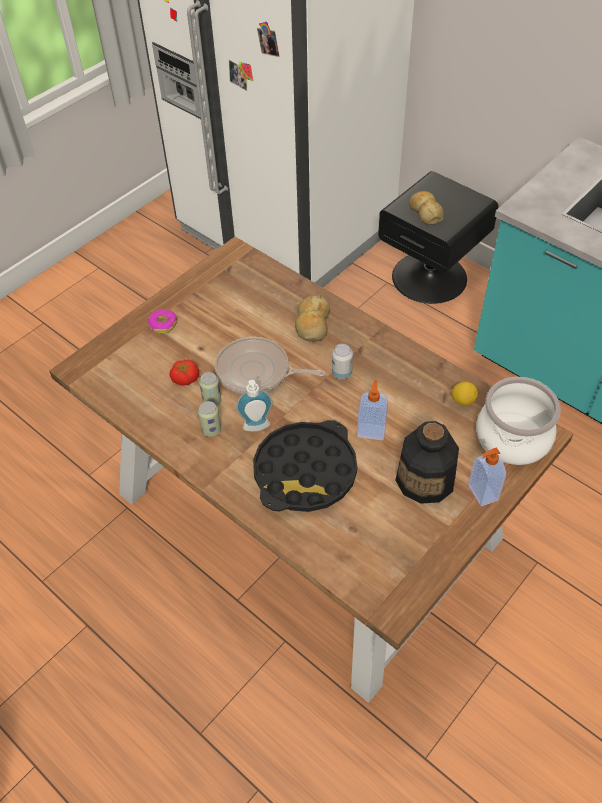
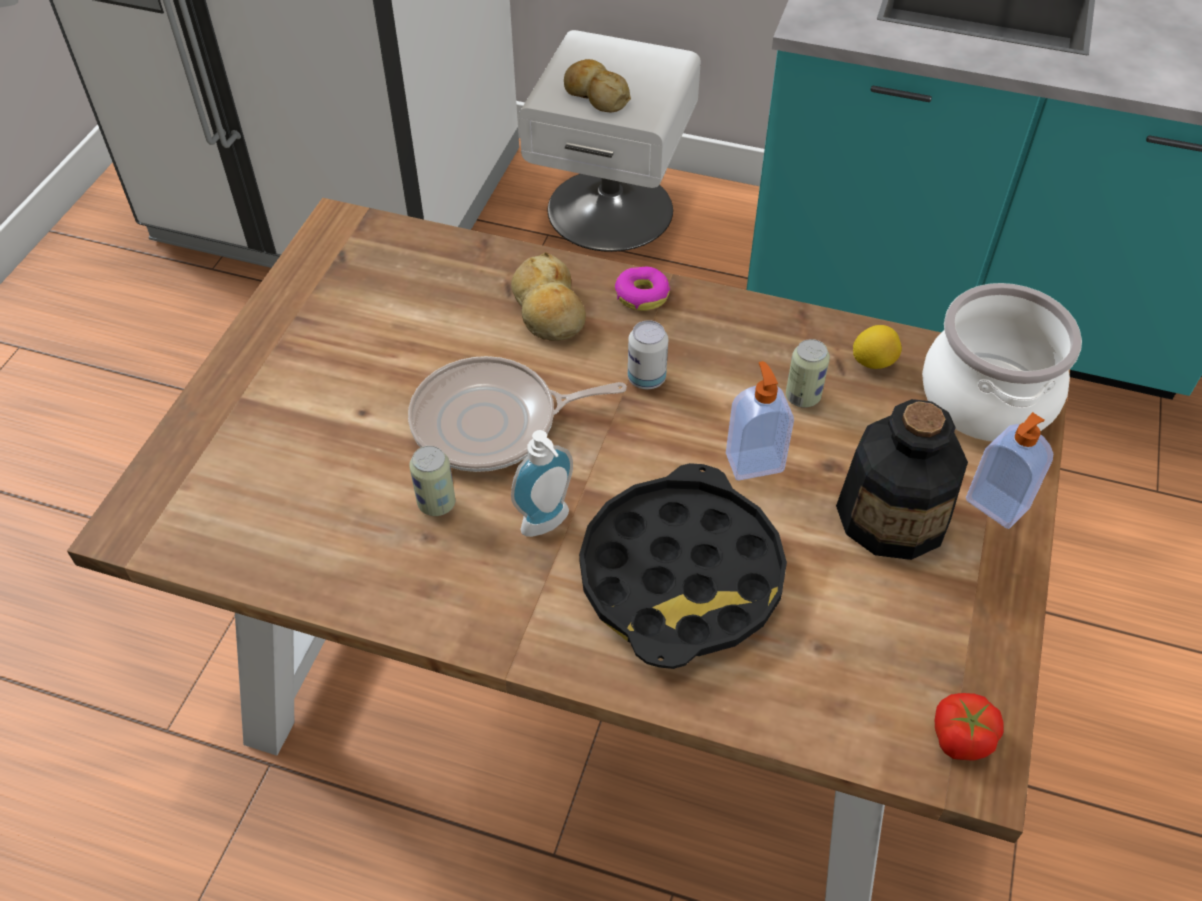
camera: 25 degrees left, 0 degrees up
donut [148,309,177,333] -> donut moved to [615,267,670,311]
tomato [170,360,199,386] -> tomato moved to [935,693,1004,761]
can [198,401,221,437] -> can moved to [786,339,830,408]
black nightstand [378,171,498,304] -> white nightstand [519,30,701,252]

